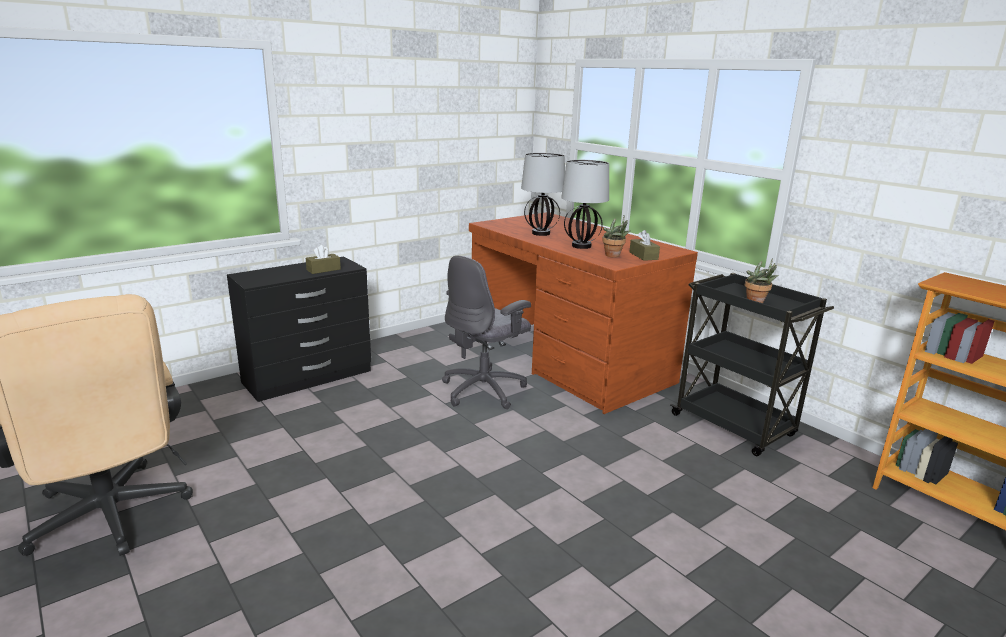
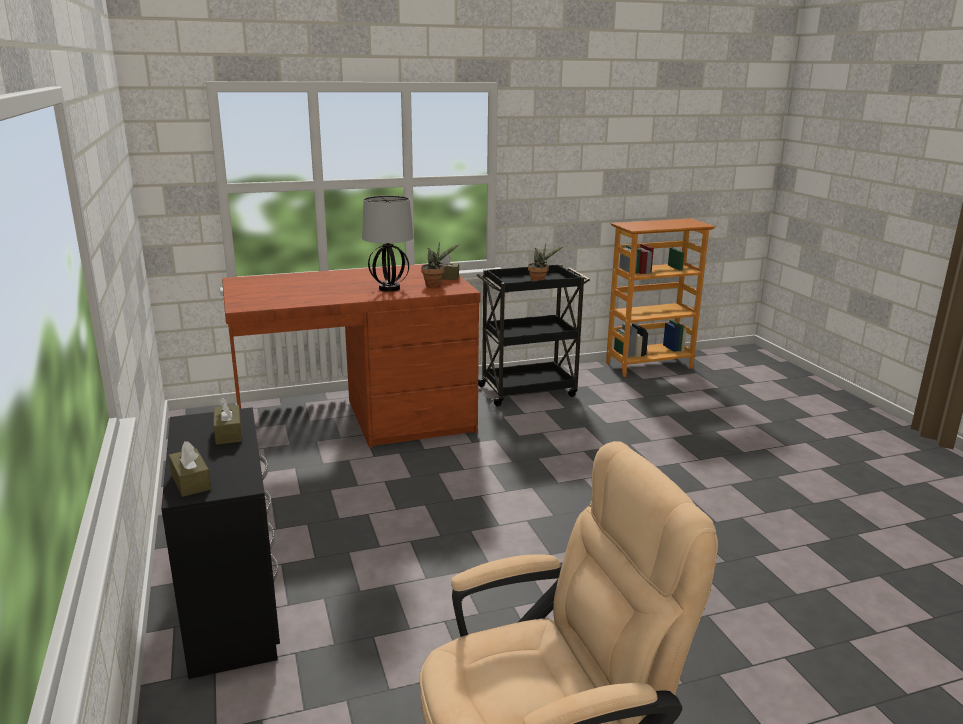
camera: 70 degrees left, 0 degrees up
grey office chair [442,255,531,409] -> none
table lamp [521,153,565,236] -> none
none -> brown tissue box [168,441,211,497]

